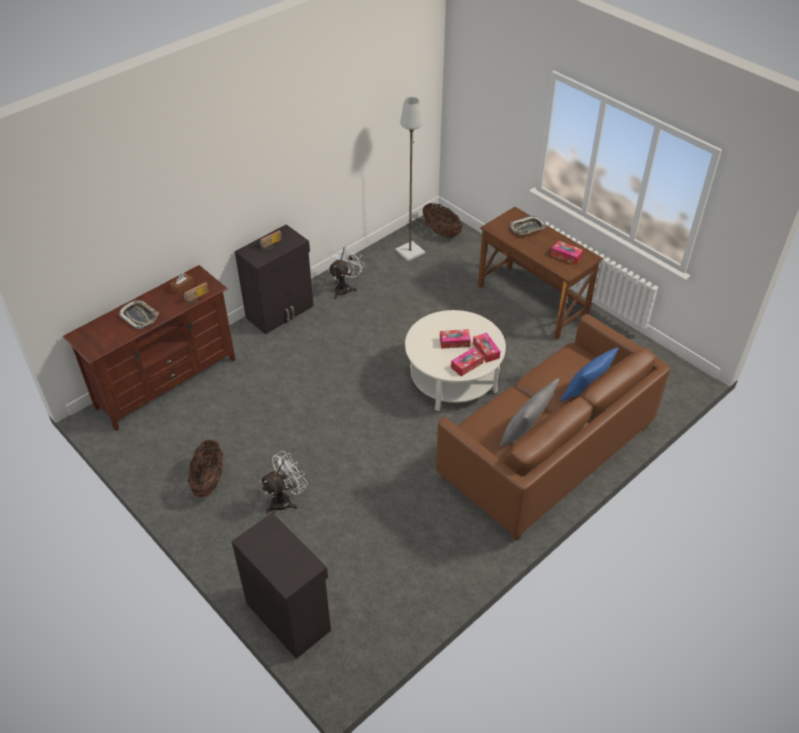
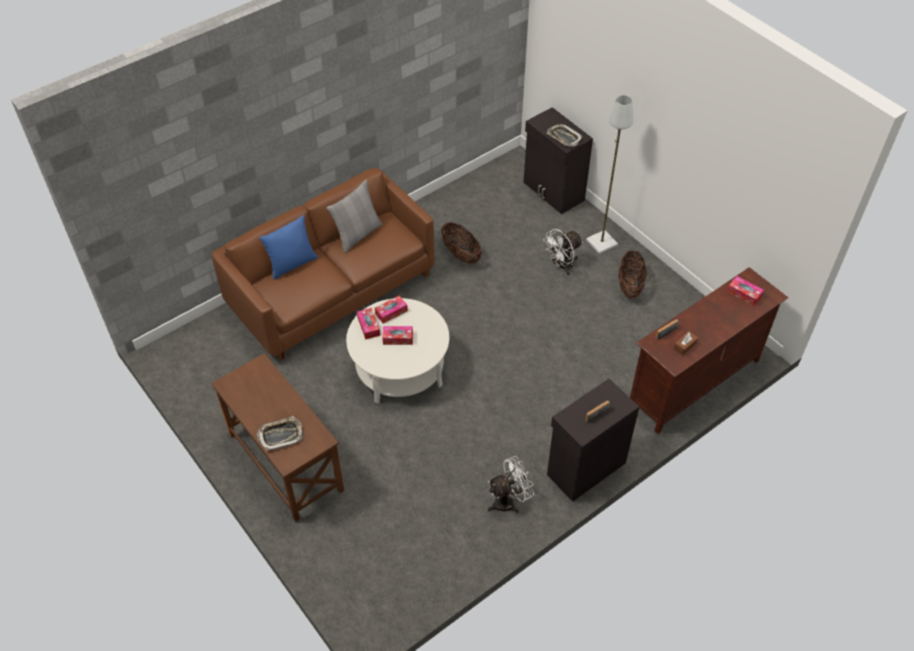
camera: 175 degrees left, 5 degrees up
tray [118,300,159,329] -> tray moved to [547,124,582,147]
white fan [328,243,365,299] -> white fan turned 150 degrees counterclockwise [488,456,534,513]
grey floor lamp [395,97,425,261] -> grey floor lamp moved to [586,95,633,254]
basket [422,203,462,238] -> basket moved to [441,222,482,264]
tissue box [551,240,583,265] -> tissue box moved to [727,276,764,306]

